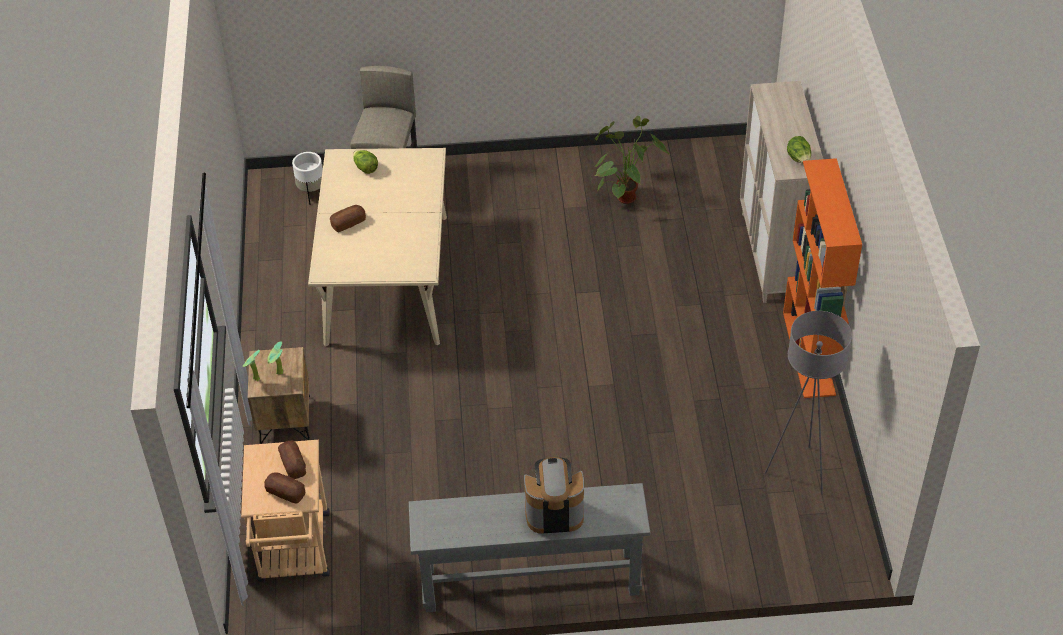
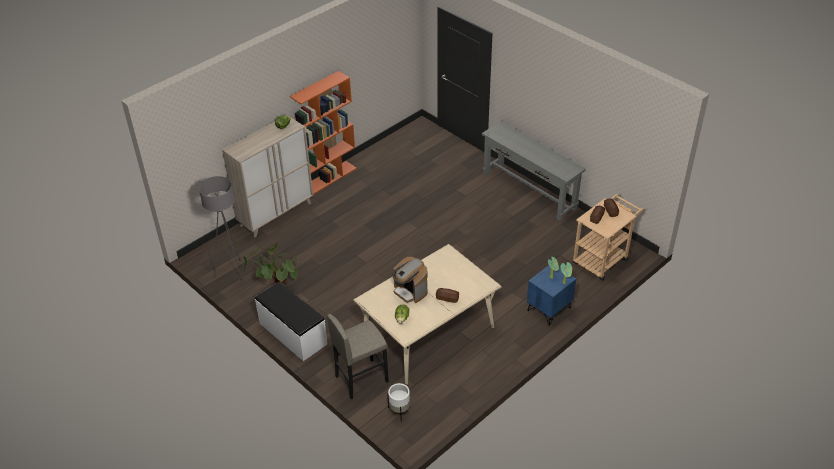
camera: 130 degrees left, 5 degrees down
brown nightstand [248,347,310,443] -> blue nightstand [527,265,576,326]
coffee machine [524,457,584,533] -> coffee machine moved to [392,257,428,303]
grey floor lamp [765,311,852,495] -> grey floor lamp moved to [199,176,244,284]
none -> white bench [255,282,328,361]

